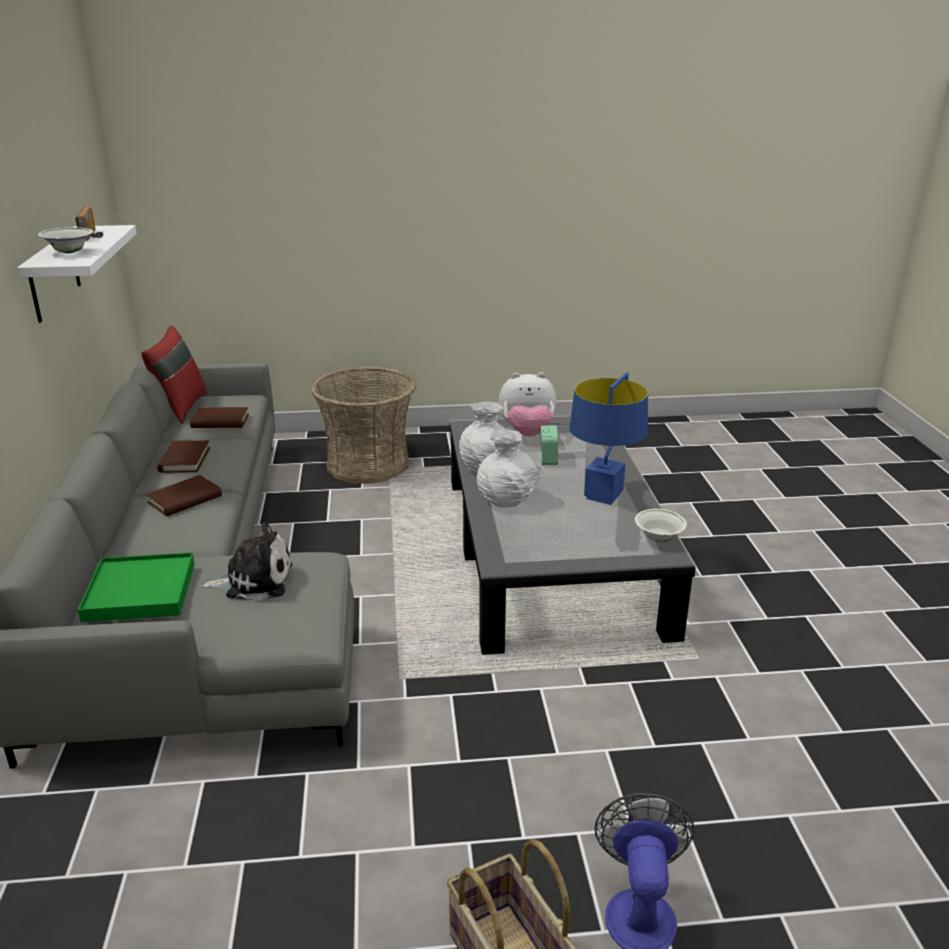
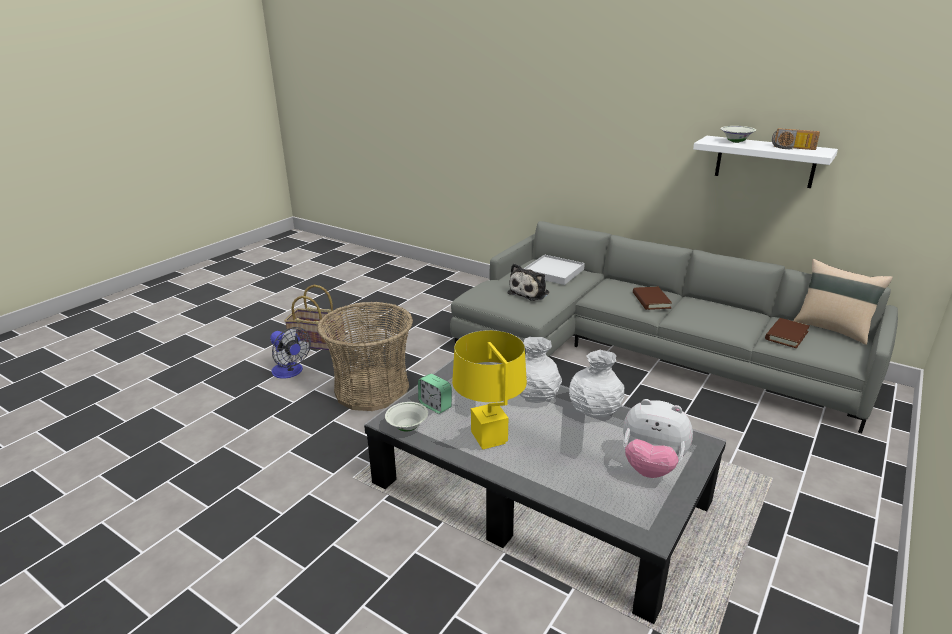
camera: 130 degrees right, 0 degrees up
green tray [78,552,195,622] -> white tray [524,254,585,285]
red pillow [141,326,207,424] -> beige pillow [793,259,893,345]
brown book [157,440,210,473] -> none
basket [310,366,416,484] -> basket moved to [317,302,413,411]
plush toy [499,372,557,437] -> plush toy turned 105 degrees counterclockwise [623,399,693,478]
alarm clock [541,425,558,465] -> alarm clock moved to [418,374,452,414]
blue table lamp [569,372,648,505] -> yellow table lamp [452,330,527,450]

